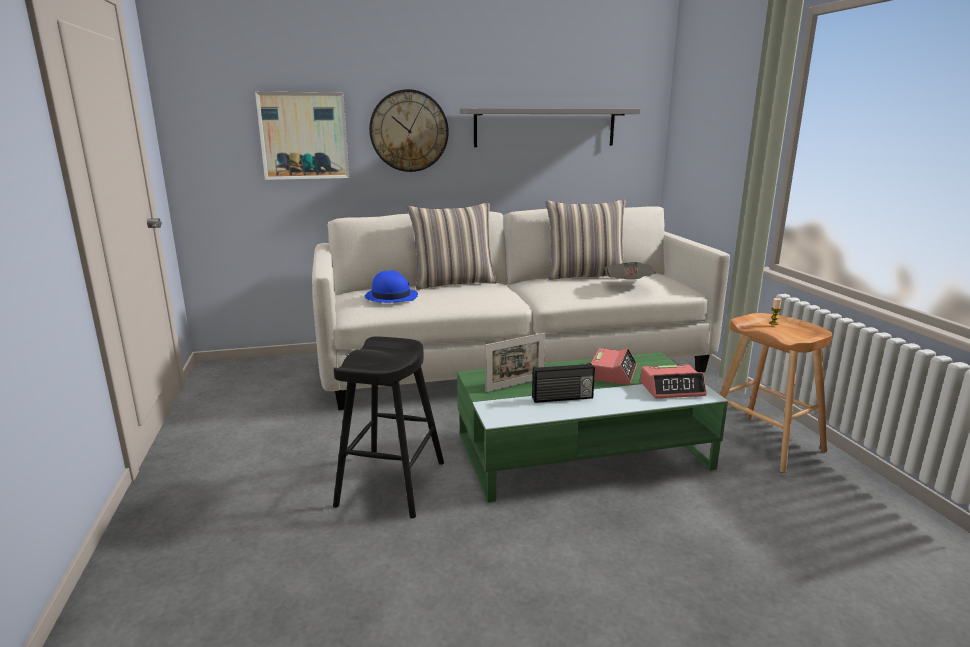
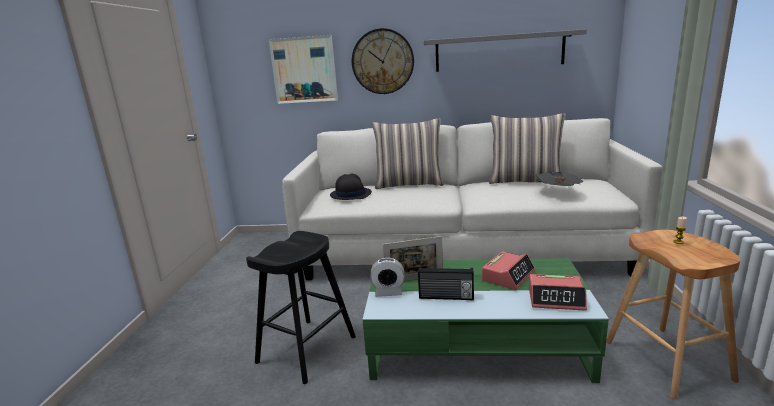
camera: 20 degrees right, 0 degrees up
blue hat [365,270,418,303] -> black hat [330,174,372,200]
none -> alarm clock [370,258,405,297]

